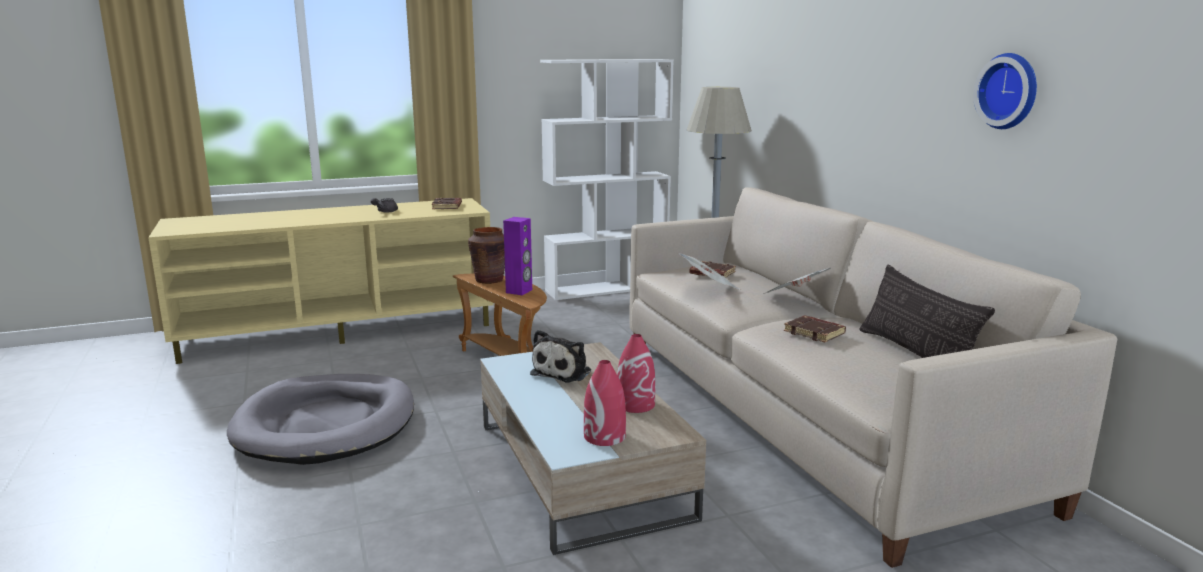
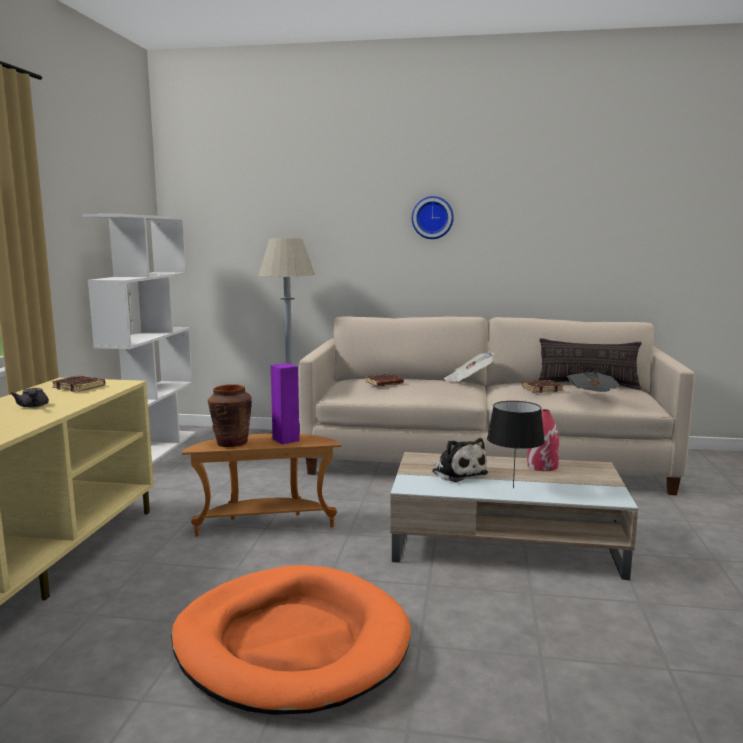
camera: 60 degrees left, 5 degrees down
grey dog bed [227,374,414,465] -> orange dog bed [171,565,411,715]
red vase [584,360,626,446] -> none
newspaper [678,253,741,290] -> newspaper moved to [567,372,620,392]
wall clock [973,53,1037,129] -> wall clock moved to [412,196,454,239]
none -> black table lamp [487,401,545,488]

